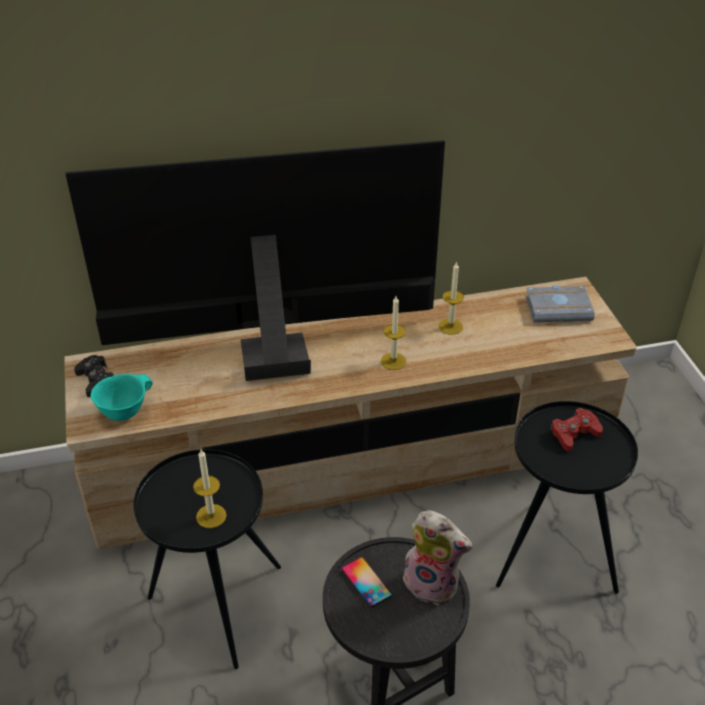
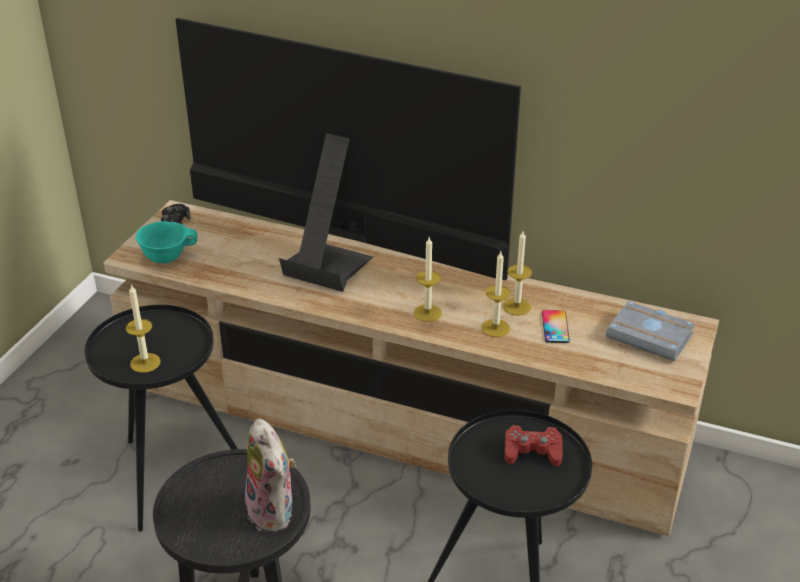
camera: 35 degrees right, 5 degrees down
phone [342,557,392,607] -> phone moved to [542,310,570,343]
none -> candle [481,252,511,337]

